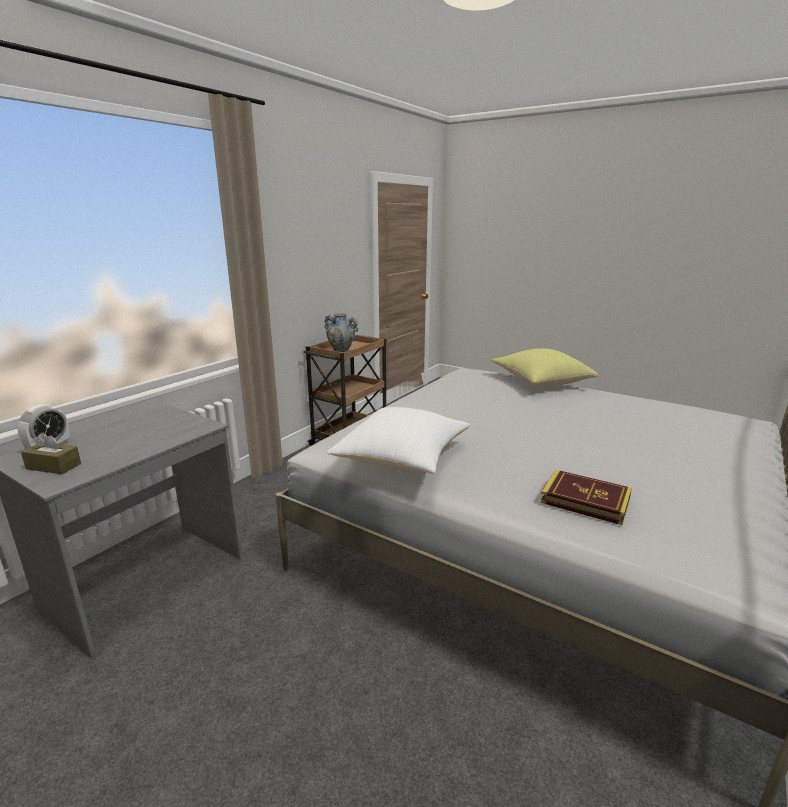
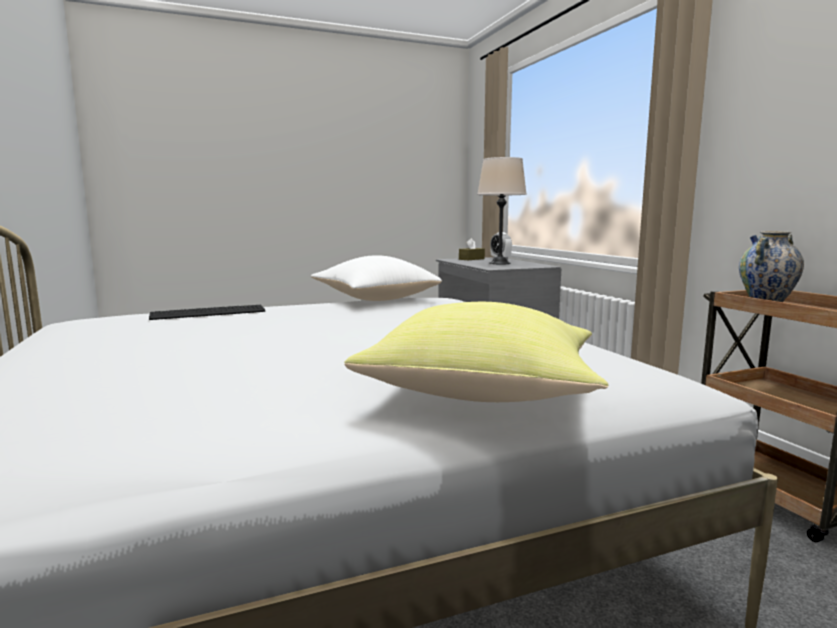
camera: 125 degrees right, 10 degrees down
book [541,469,632,525] -> keyboard [149,305,265,320]
none -> beige table lamp [477,157,527,265]

